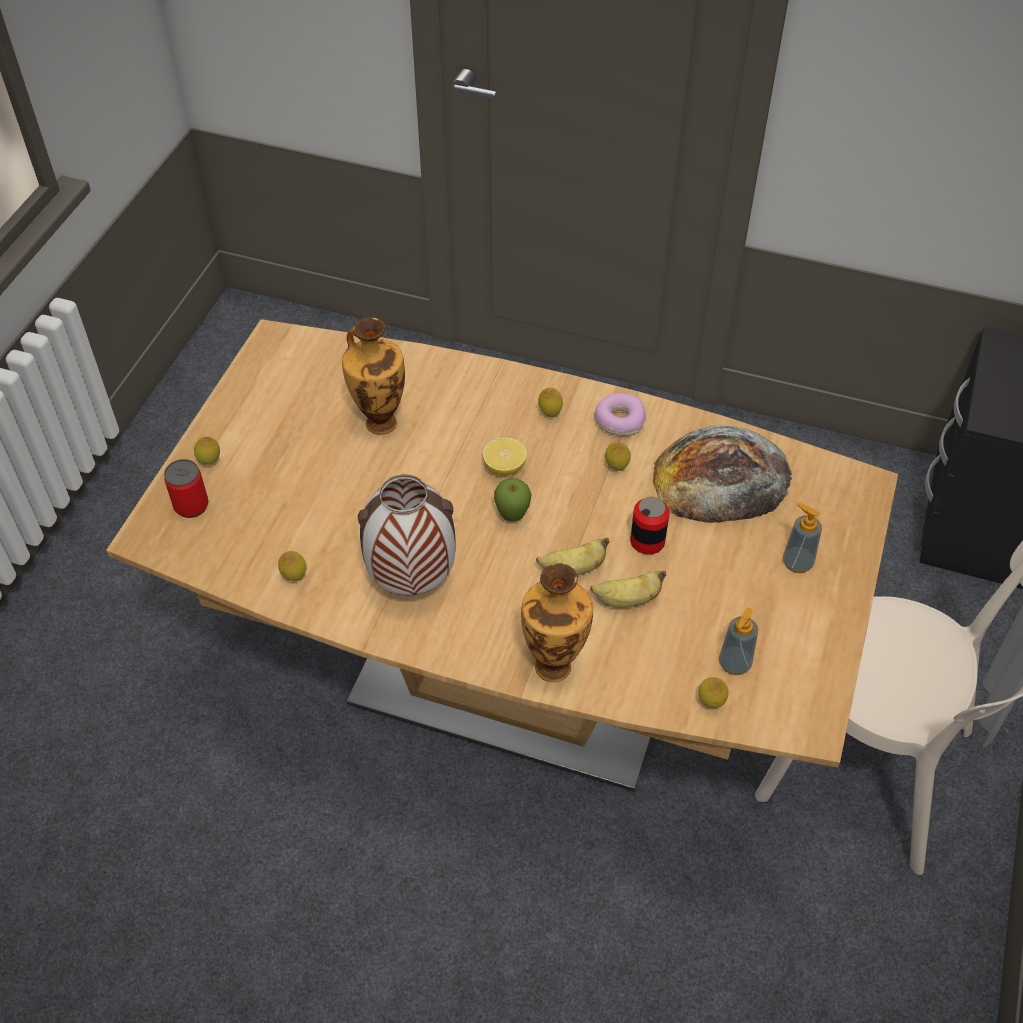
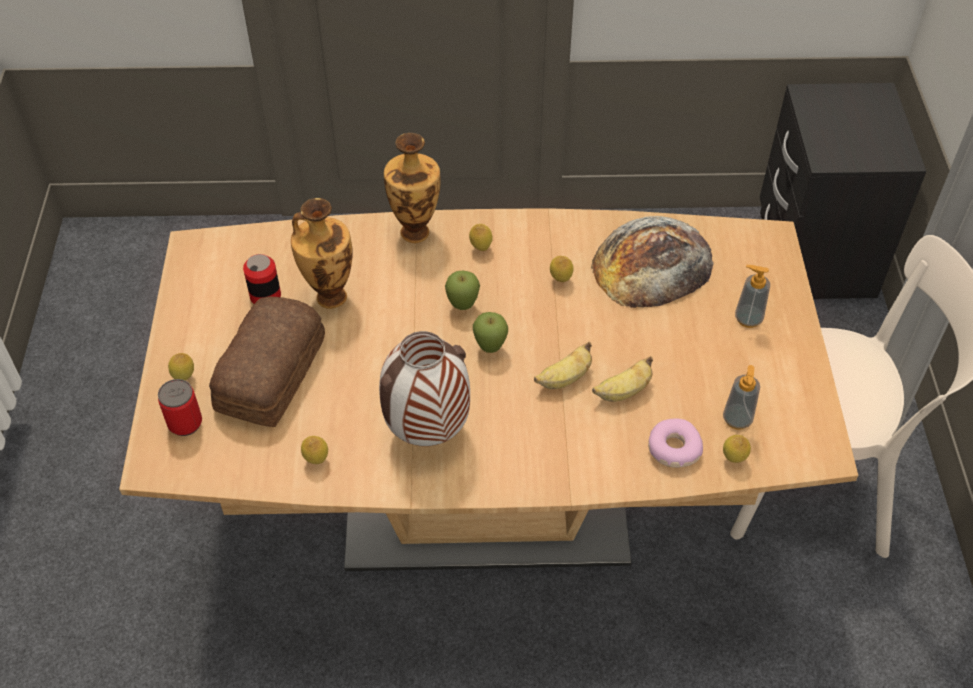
camera: 20 degrees left, 0 degrees up
lemon [483,437,527,475] -> apple [445,270,480,310]
vase [521,563,593,682] -> vase moved to [384,133,441,243]
donut [594,393,646,436] -> donut moved to [648,418,703,468]
can [630,497,670,555] -> can moved to [243,254,281,304]
none -> bread [209,297,325,427]

